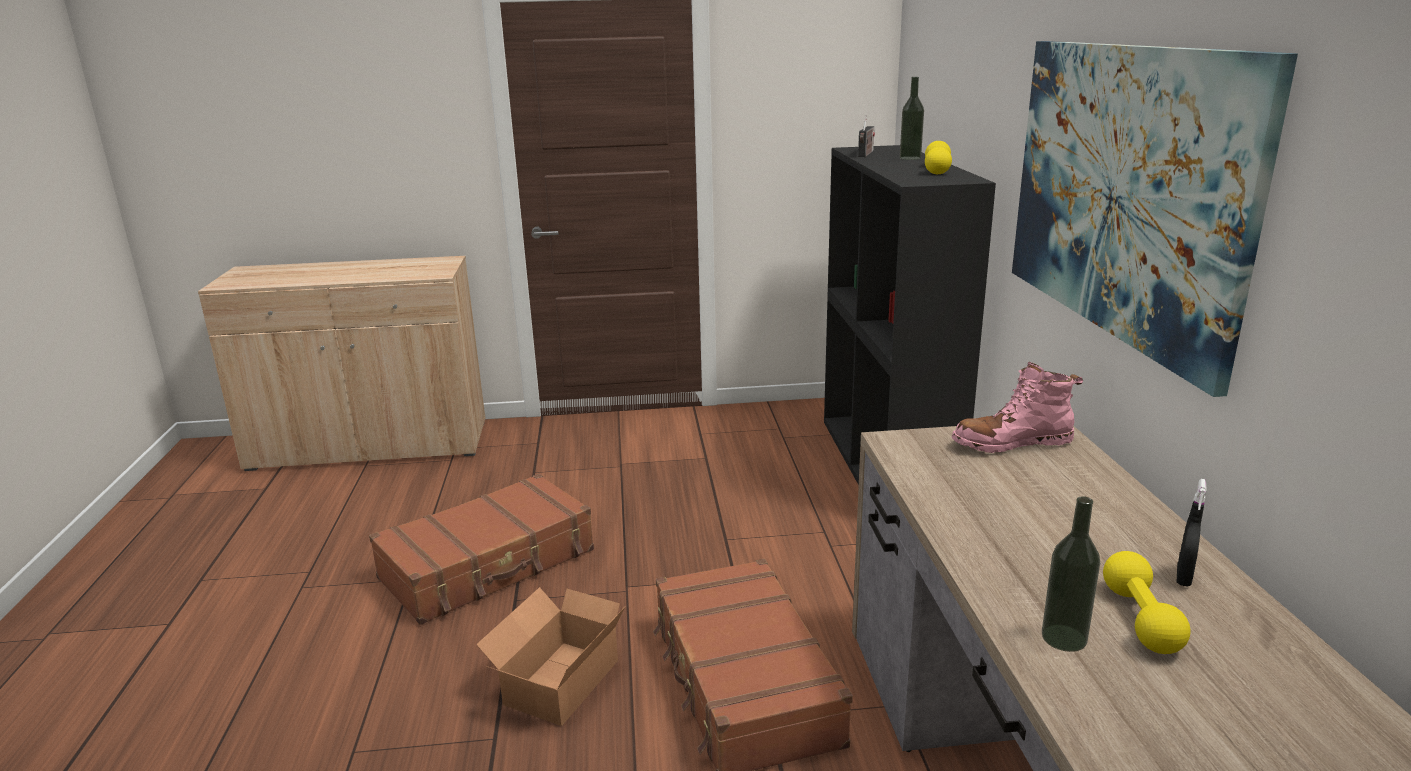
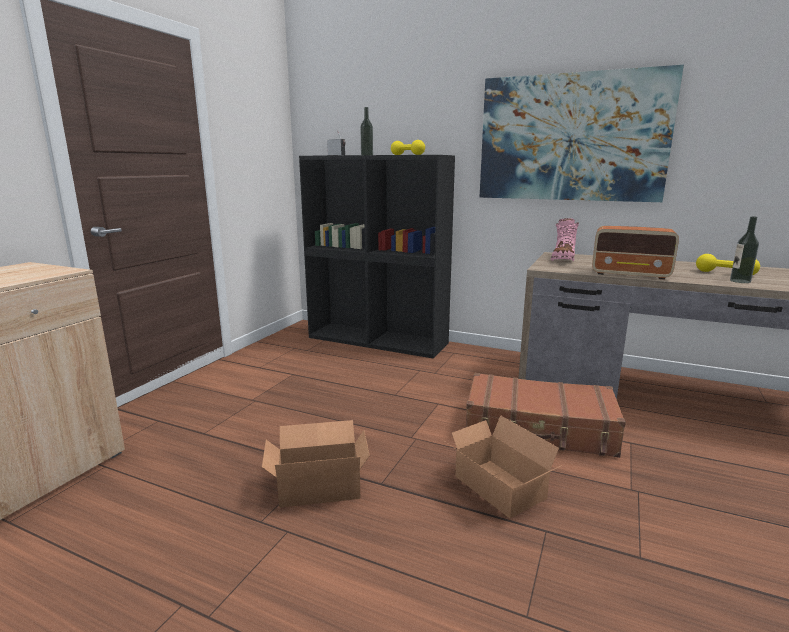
camera: 60 degrees left, 5 degrees down
brown suitcase [369,474,594,625] -> cardboard box [262,420,370,508]
black spray bottle [1177,479,1207,586] -> none
none -> radio [592,226,679,280]

